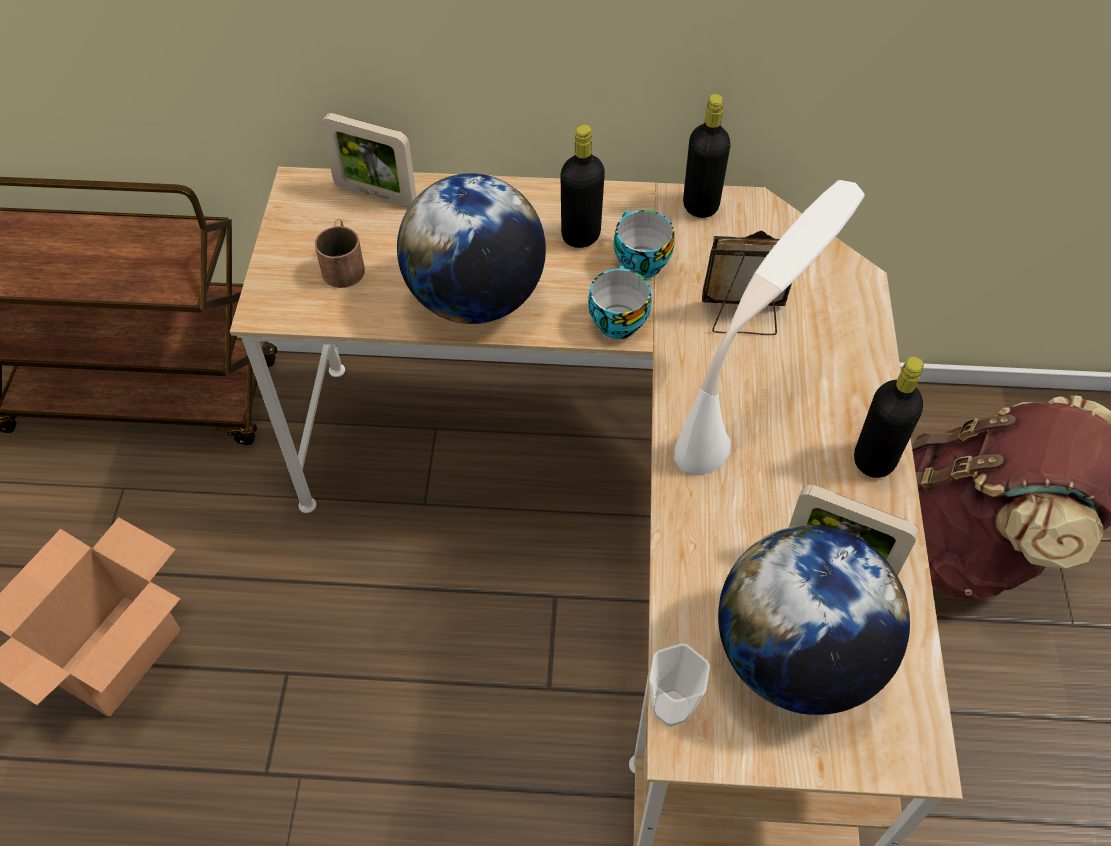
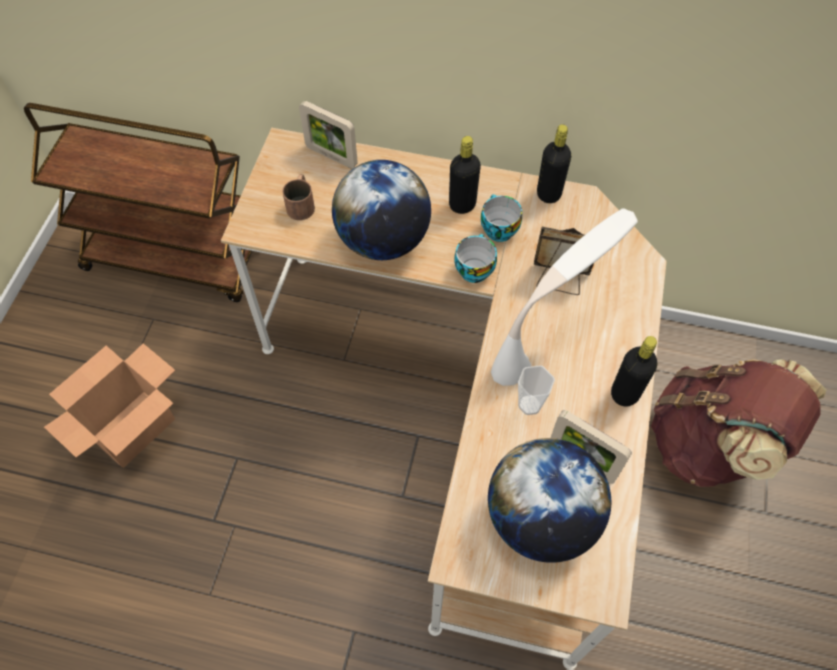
camera: 10 degrees right, 5 degrees up
cup [649,643,710,727] -> cup moved to [518,365,555,415]

